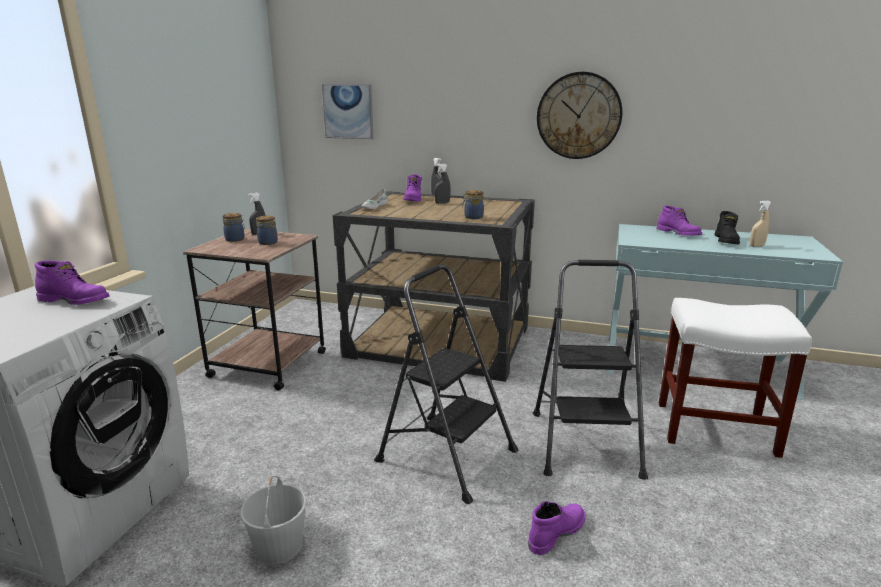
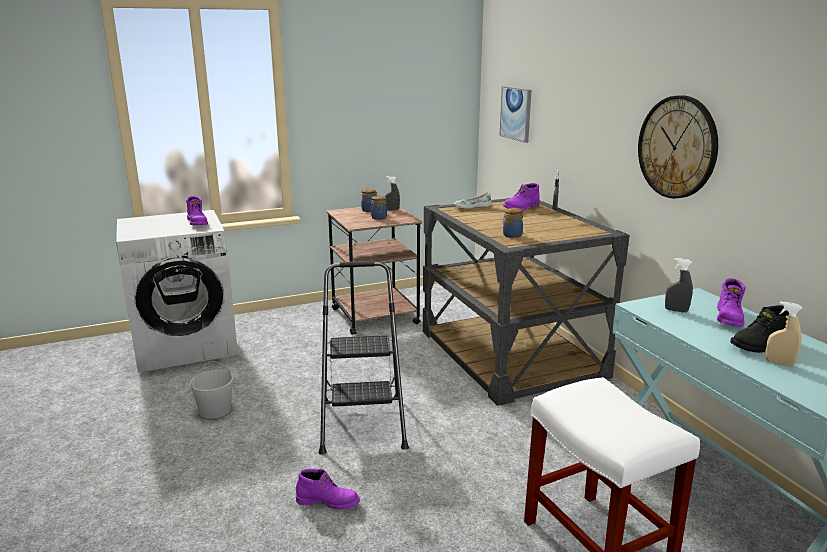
camera: 50 degrees right, 0 degrees up
grey spray bottle [434,163,451,204] -> grey spray bottle moved to [665,258,693,313]
black step ladder [533,260,648,480] -> none

